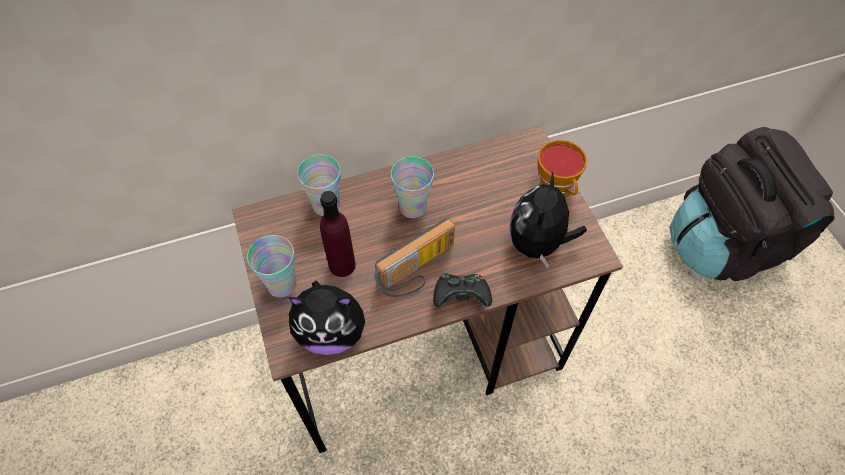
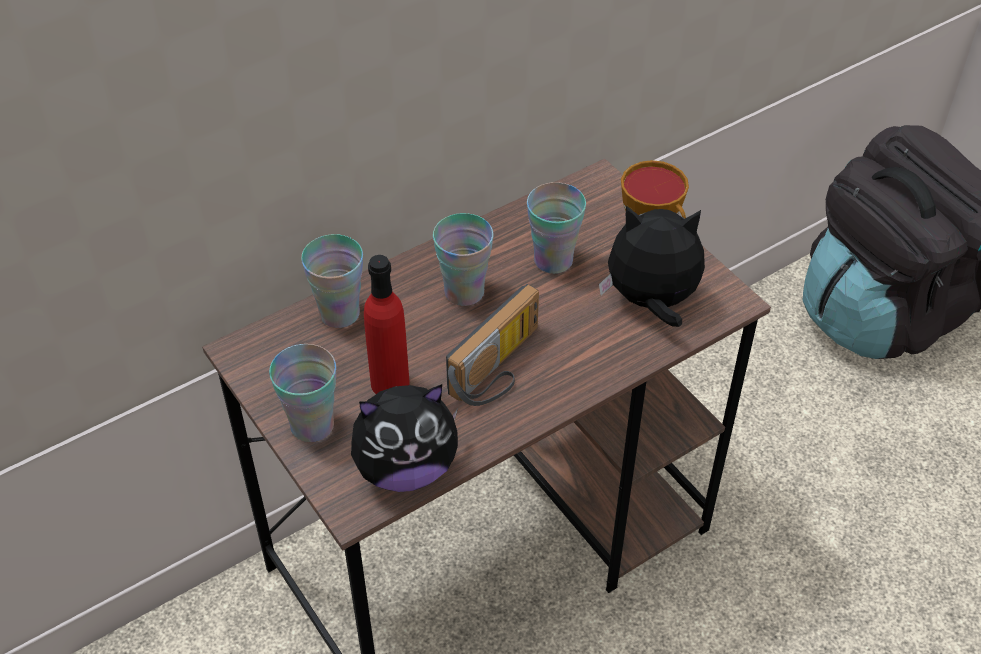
camera: 15 degrees left, 10 degrees down
purple bottle [320,191,356,277] -> red bottle [364,255,410,394]
black game controller [433,273,492,307] -> none
plush toy [509,172,587,268] -> plush toy turned 90 degrees clockwise [599,206,705,327]
none -> cup [527,182,586,274]

